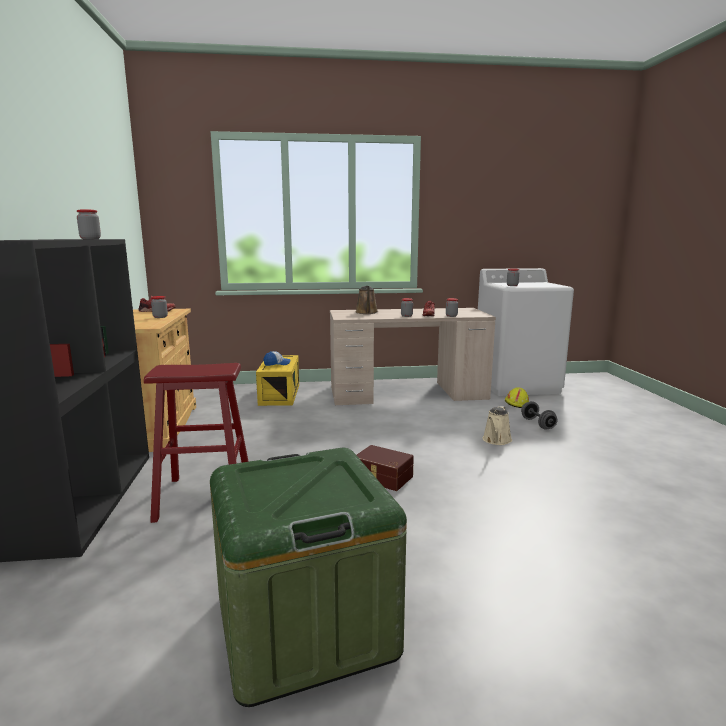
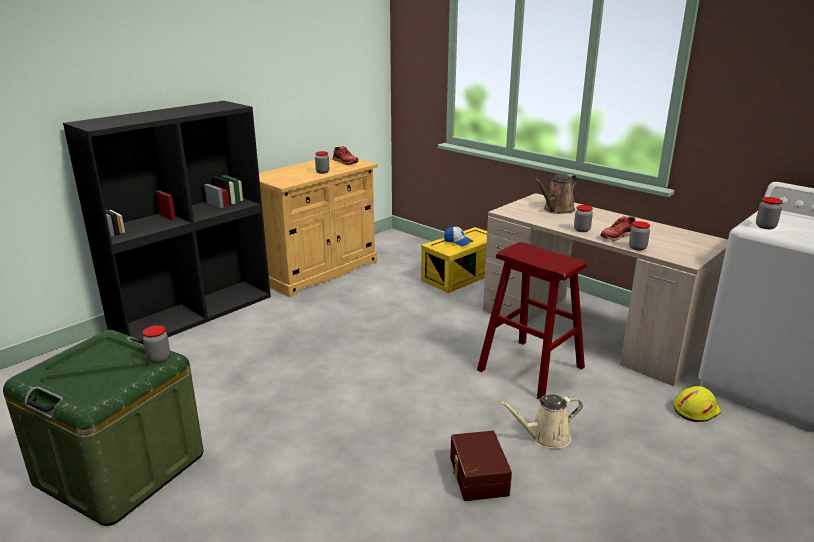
camera: 50 degrees right, 10 degrees up
jar [77,209,101,239] -> jar moved to [142,325,170,363]
red stool [144,363,249,523] -> red stool moved to [477,242,587,399]
brown storage box [357,445,414,491] -> brown storage box moved to [450,431,512,501]
grey dumbbell [521,401,557,430] -> none

